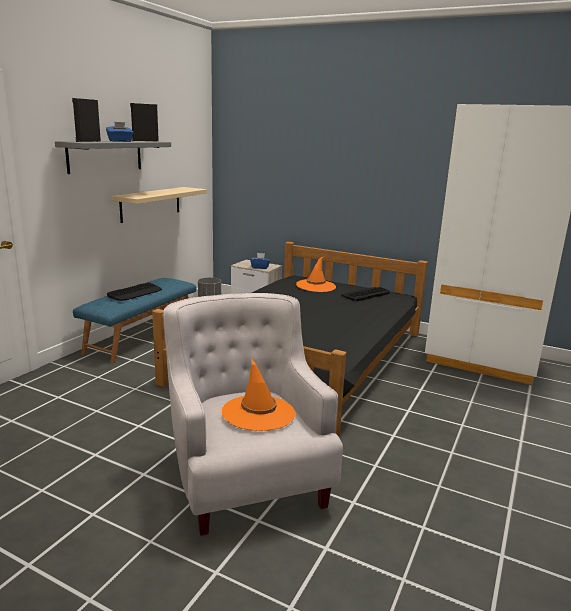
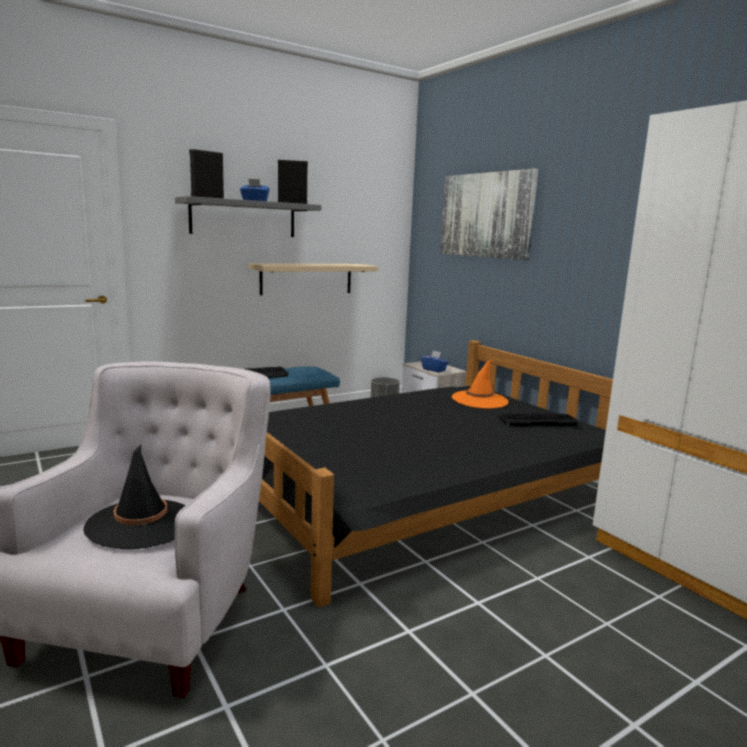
camera: 30 degrees right, 5 degrees down
orange hat [222,359,295,431] -> black hat [83,444,186,549]
none -> picture [440,168,538,261]

